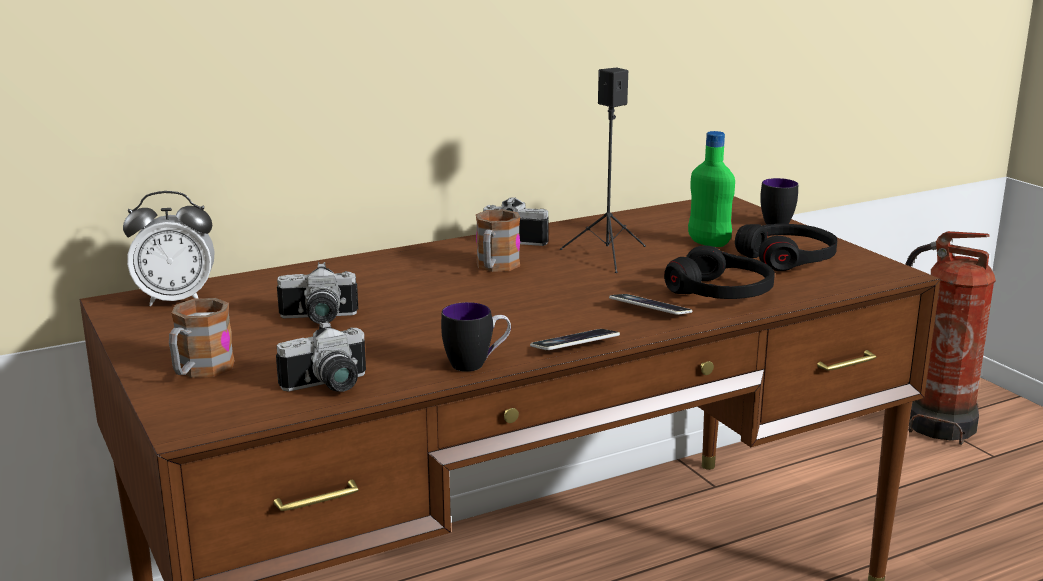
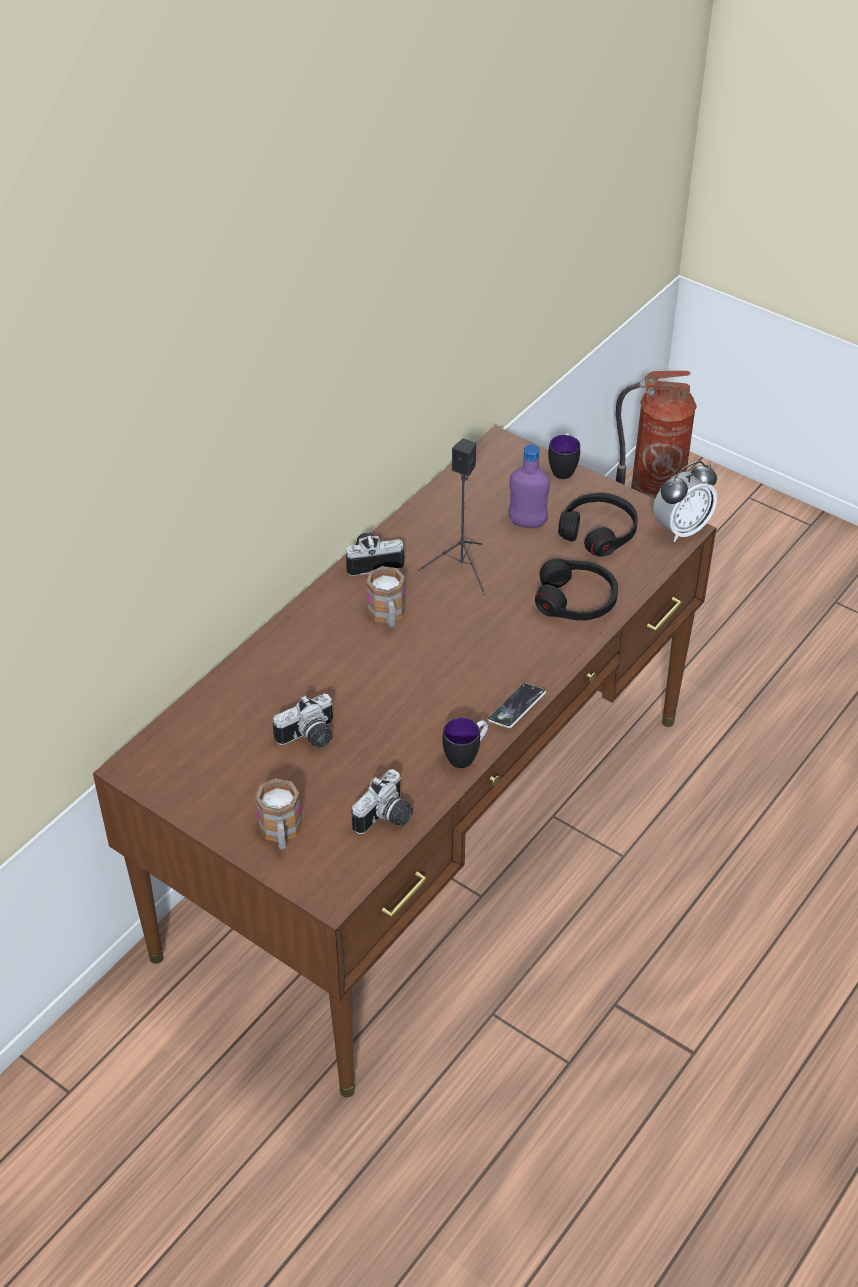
camera: 25 degrees left, 25 degrees up
alarm clock [123,191,215,306] -> alarm clock moved to [653,461,717,542]
phone [609,294,692,315] -> none
green bottle [688,131,735,247] -> purple bottle [508,444,550,528]

